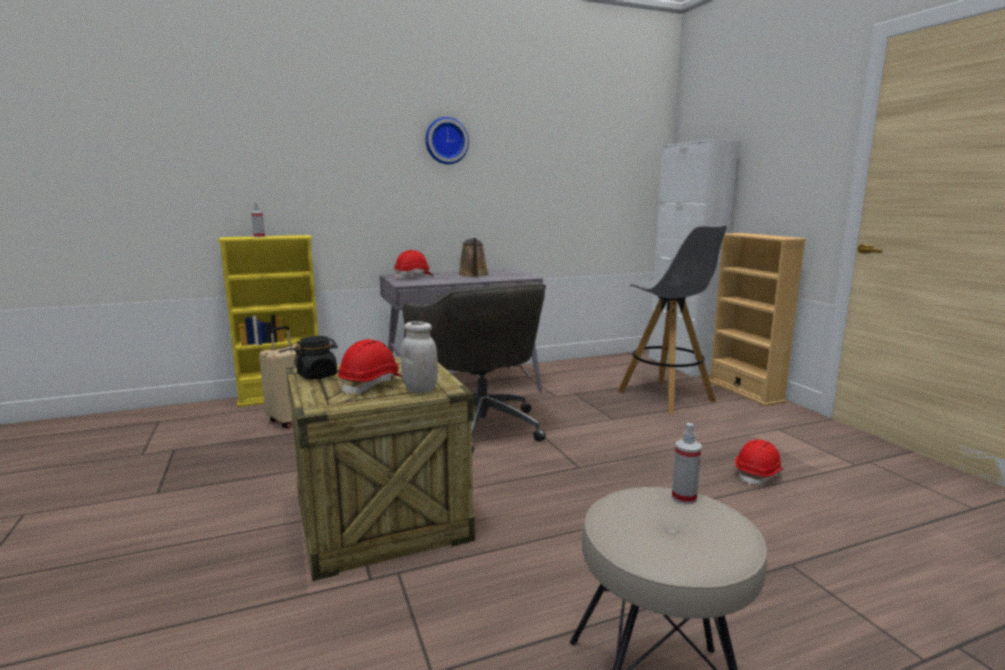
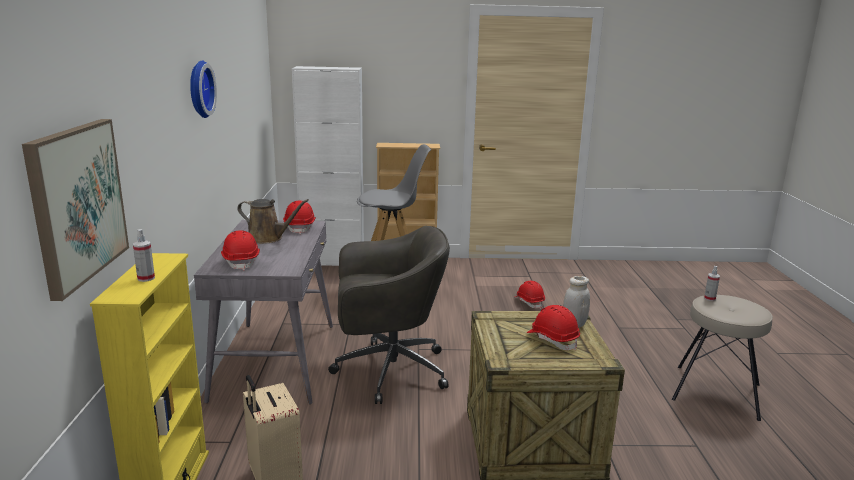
camera: 70 degrees left, 5 degrees up
black jar [294,336,338,380] -> none
none -> picture [22,119,129,301]
none -> red hard hat [283,201,316,234]

